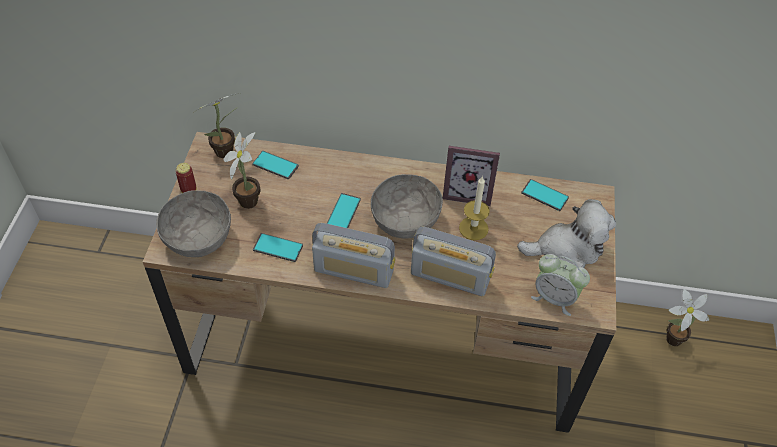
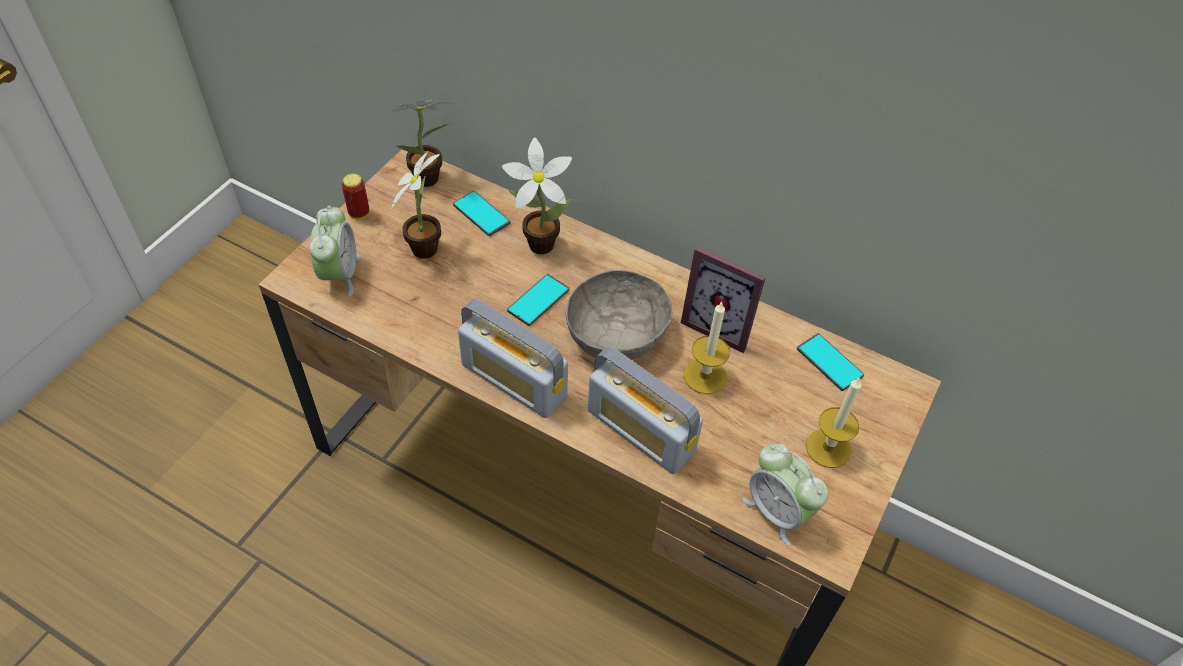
camera: 20 degrees right, 0 degrees up
grey bowl [156,190,231,257] -> alarm clock [309,206,360,296]
phone [253,233,303,262] -> none
plush toy [517,199,616,268] -> candle [806,378,861,468]
potted plant [666,289,709,346] -> potted plant moved to [502,137,572,254]

